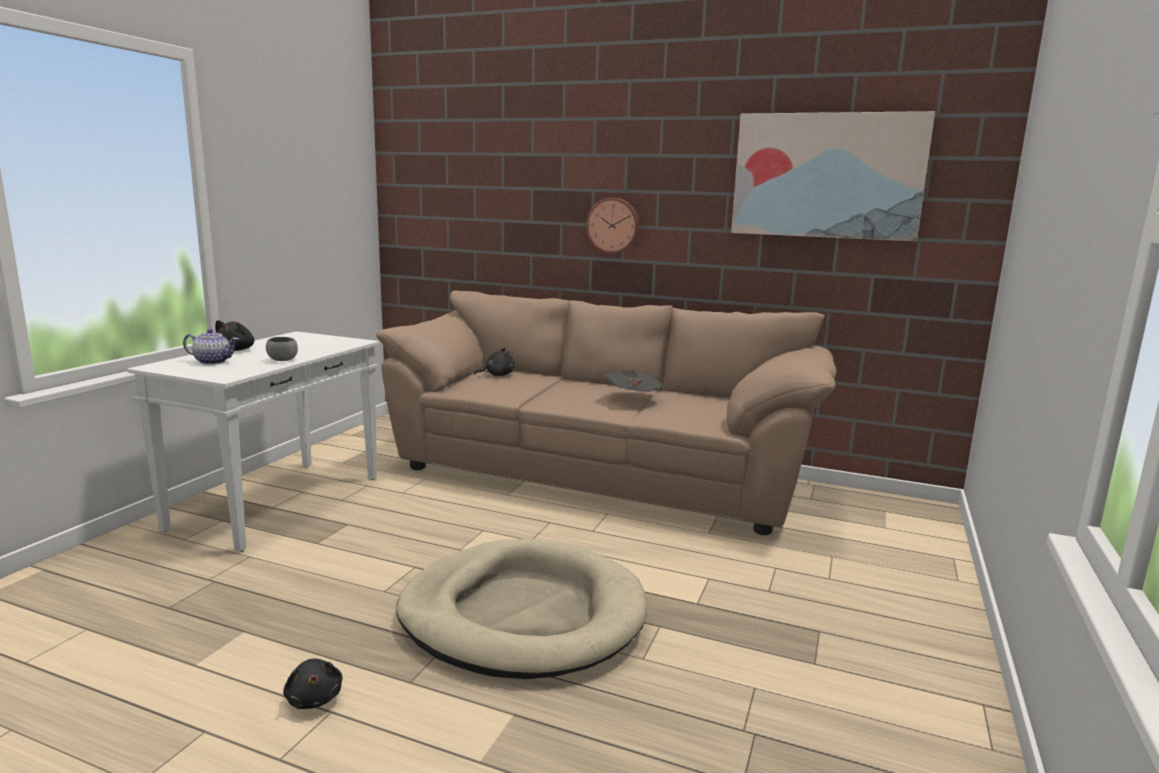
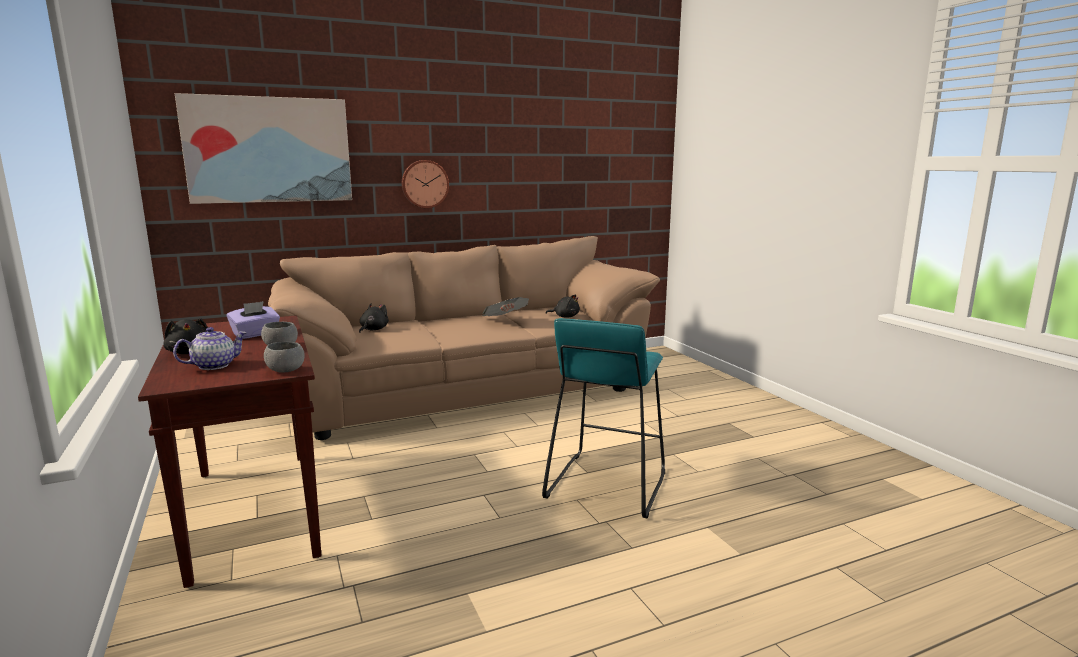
camera: 45 degrees left, 0 degrees up
white console table [127,331,380,552] -> brown console table [138,315,322,588]
black plush toy [283,659,342,709] -> black plush toy moved to [546,295,580,318]
beige dog bed [396,539,647,679] -> turquoise stool [542,318,665,518]
picture [731,111,935,241] -> picture moved to [175,93,352,204]
none -> purple tissue box [227,301,280,339]
none -> grey bowl [264,342,305,372]

